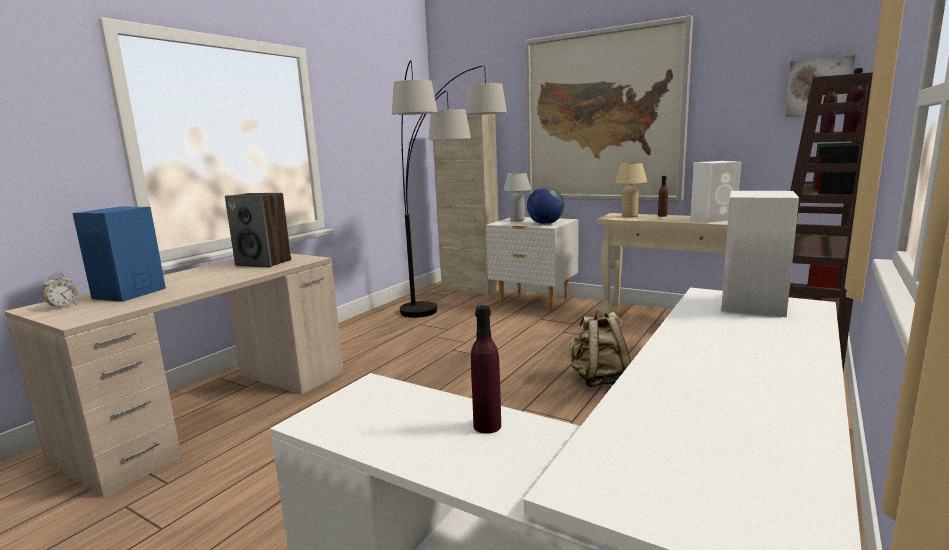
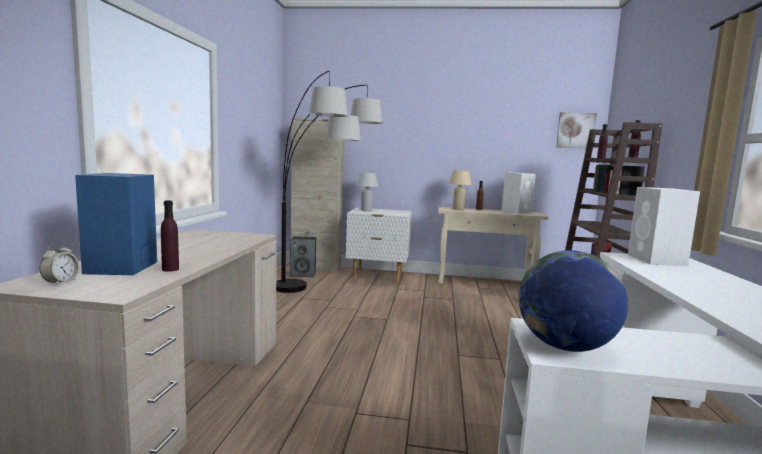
camera: 25 degrees left, 5 degrees down
speaker [225,193,291,267] -> speaker moved to [290,236,316,277]
purple bottle [471,305,501,434] -> purple bottle moved to [161,200,179,272]
picture [524,15,693,201] -> none
globe [527,187,564,224] -> globe moved to [519,250,628,352]
beige backpack [569,310,631,387] -> none

